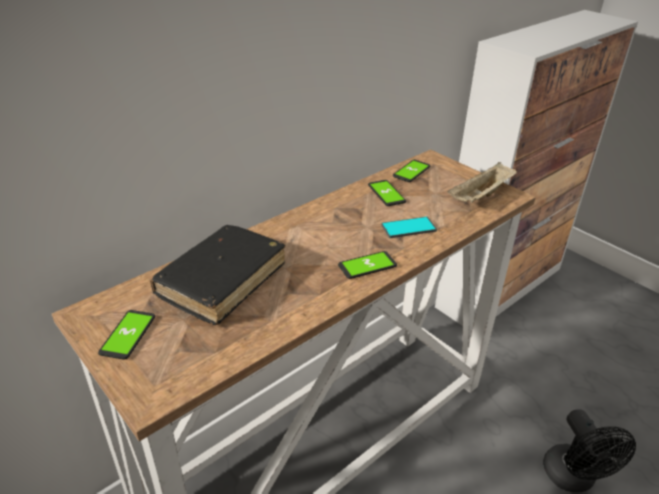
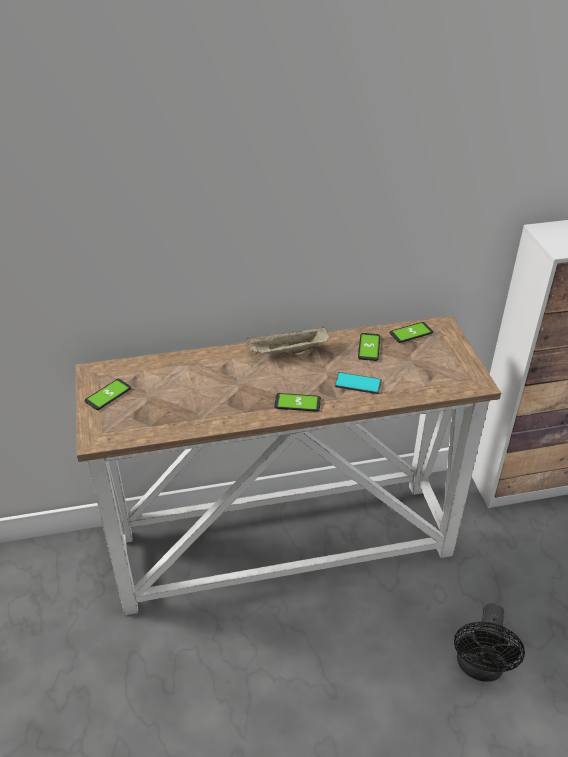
camera: 30 degrees right, 5 degrees up
black book [150,225,285,325] -> none
beige tray [447,162,517,203] -> beige tray moved to [246,326,329,355]

